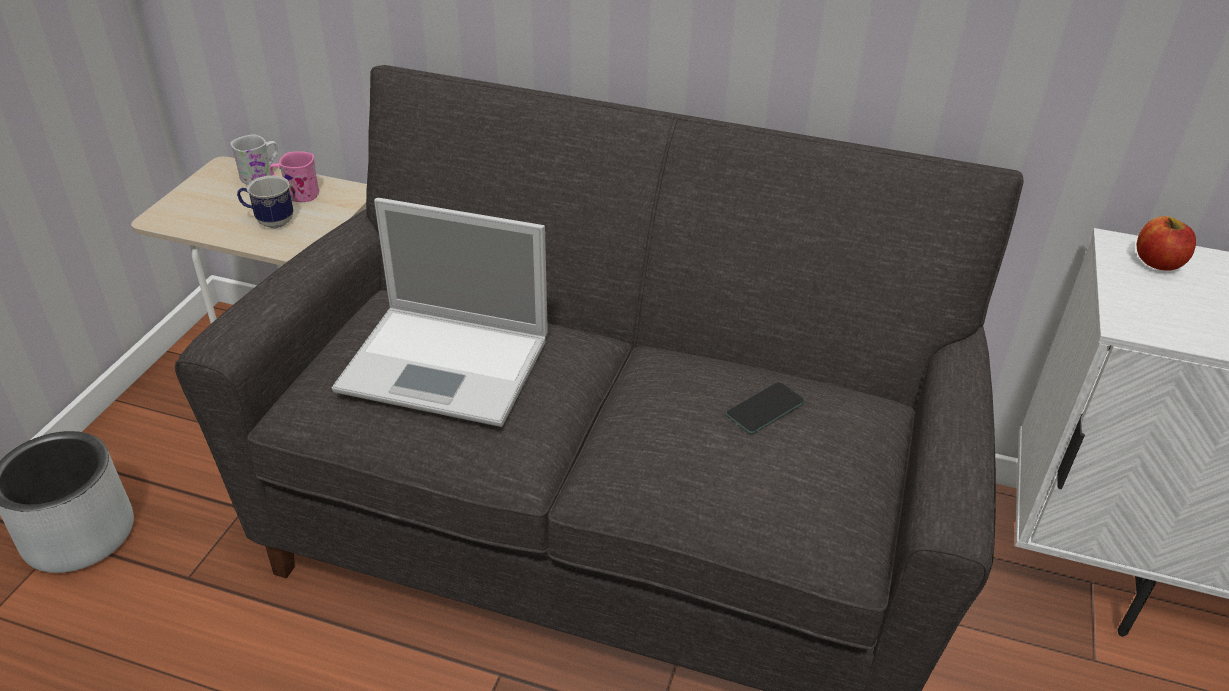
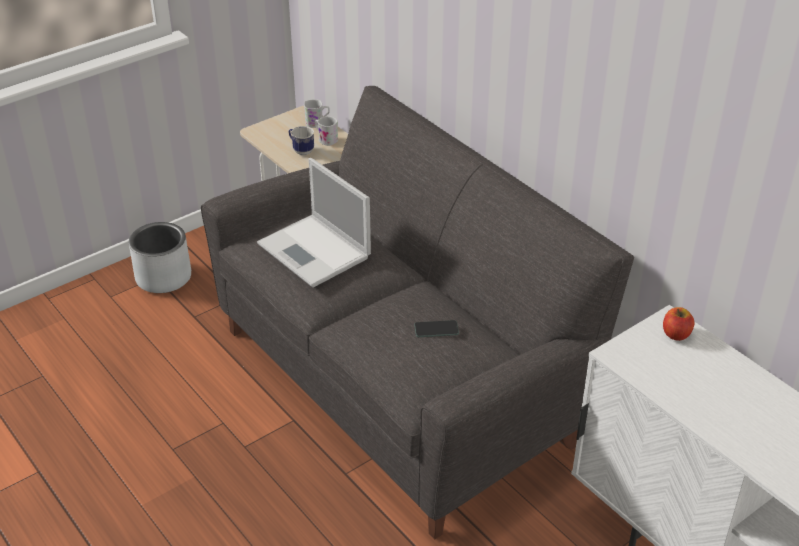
camera: 35 degrees right, 0 degrees up
pink mug [270,151,319,202] -> white mug [315,116,338,146]

